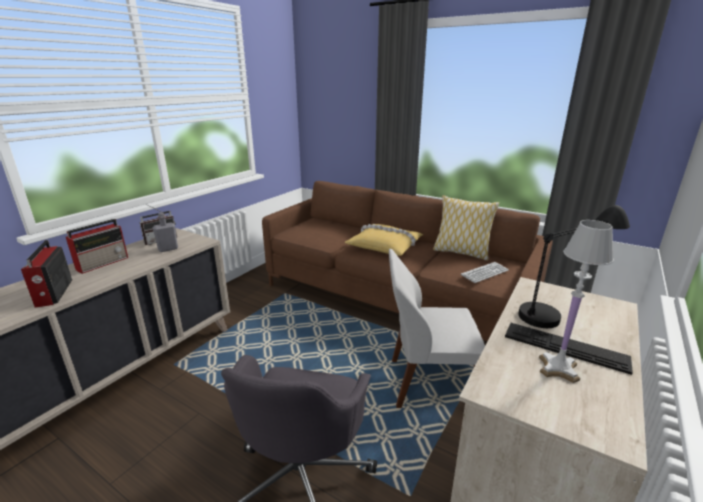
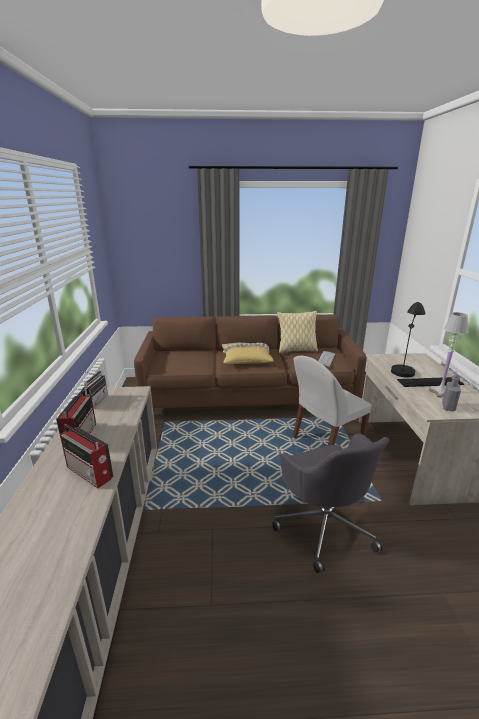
camera: 35 degrees left, 0 degrees up
grey bottle [152,212,178,252] -> grey bottle moved to [442,374,461,411]

